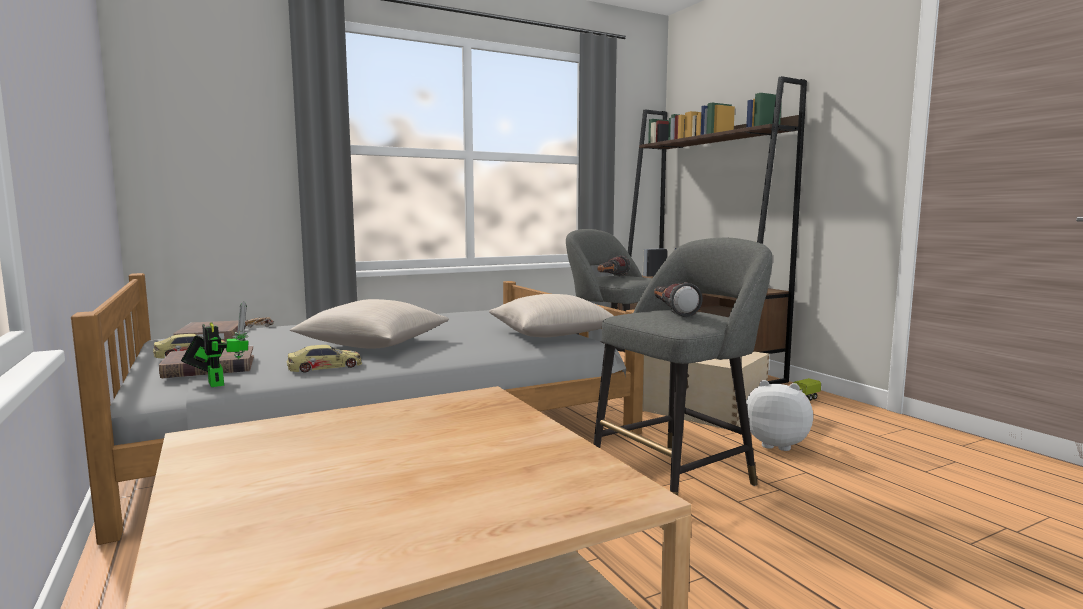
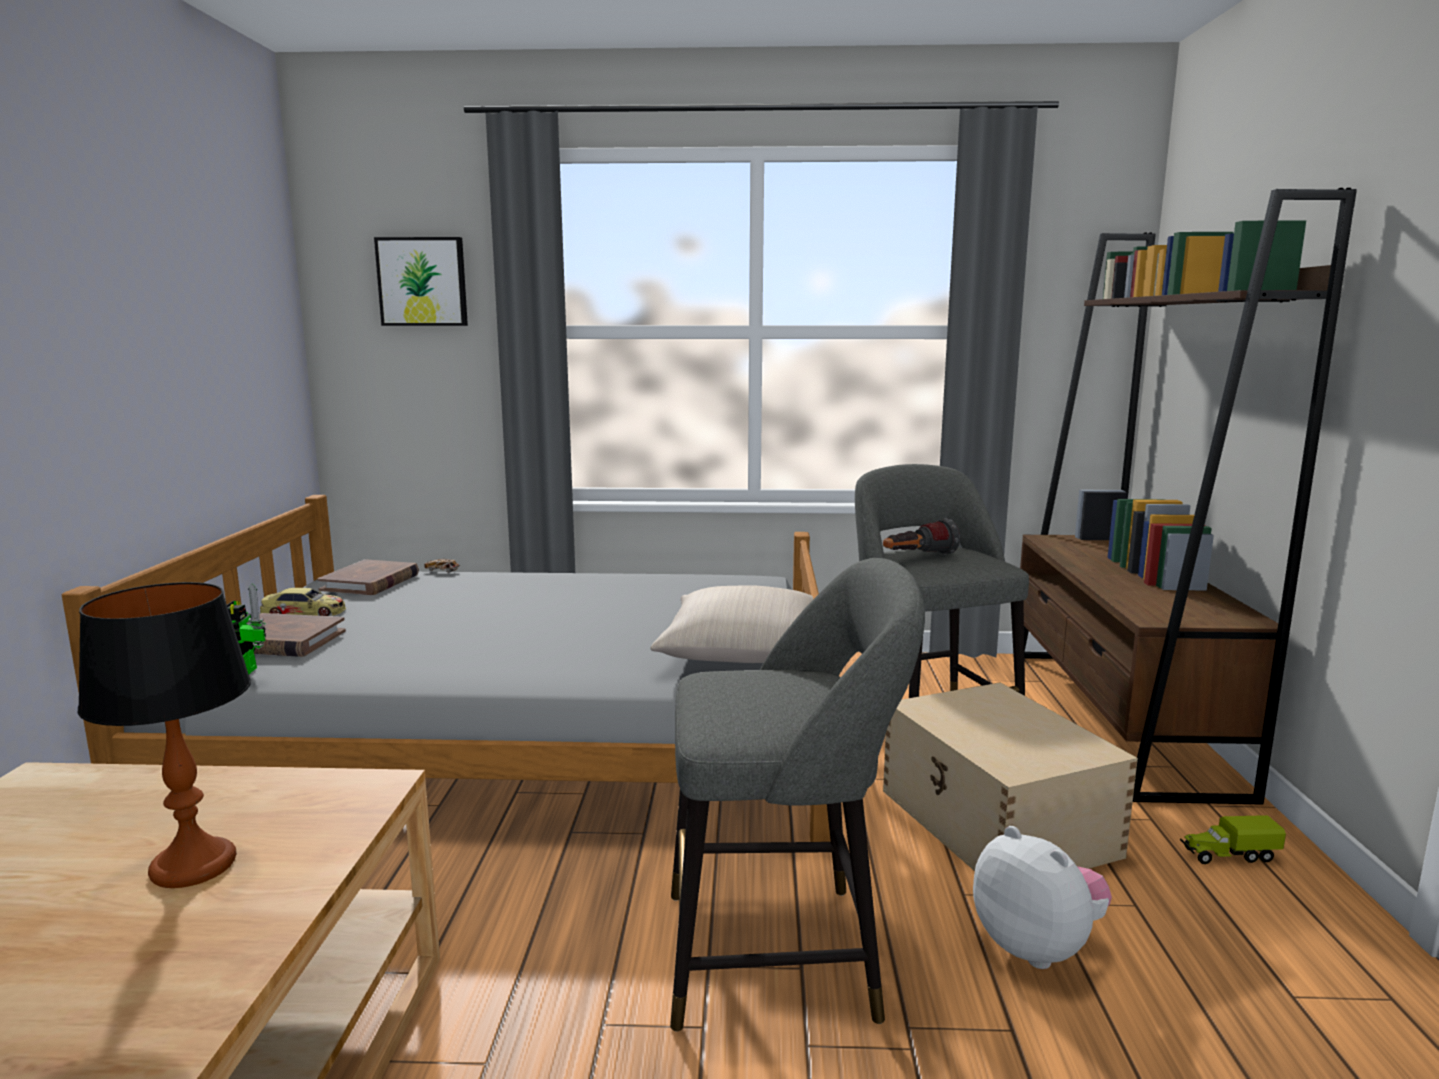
camera: 30 degrees right, 5 degrees up
toy car [287,345,362,372] -> none
beige pillow [290,299,449,348] -> none
flashlight [654,282,703,317] -> none
none -> table lamp [78,582,251,888]
none -> picture [374,237,468,326]

